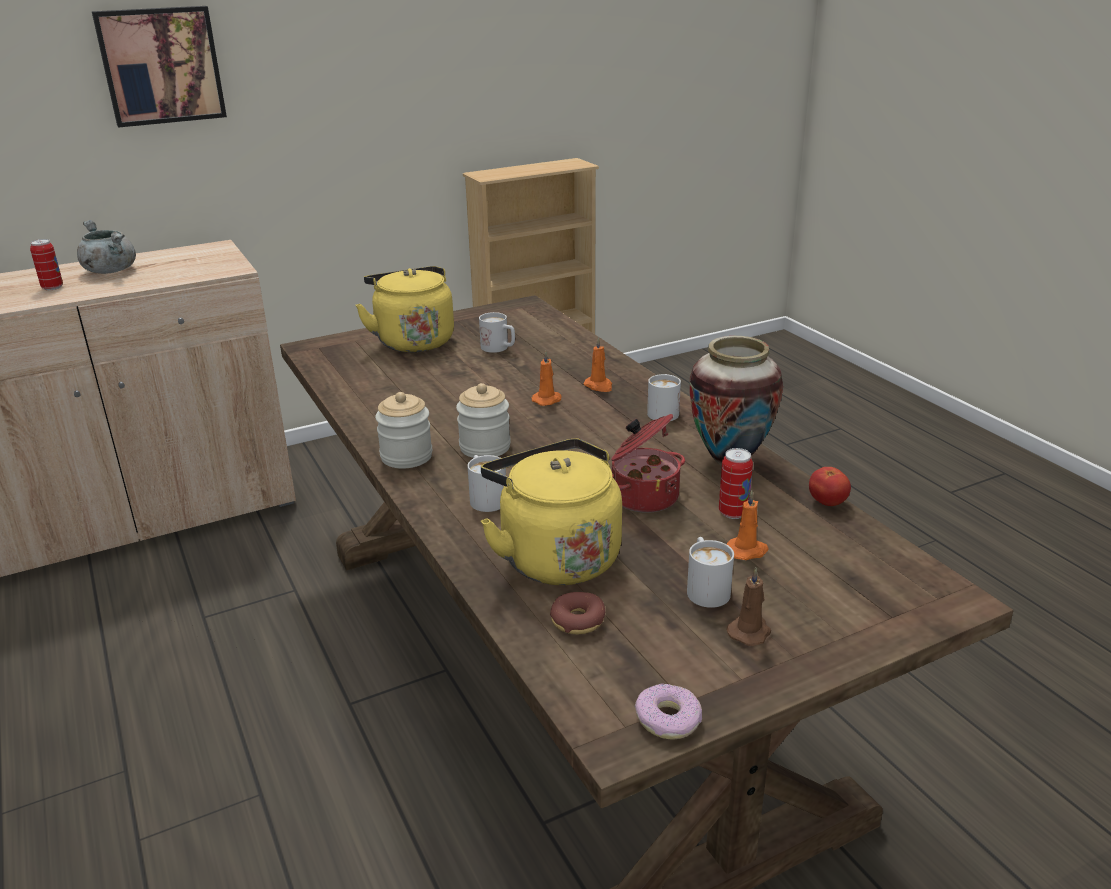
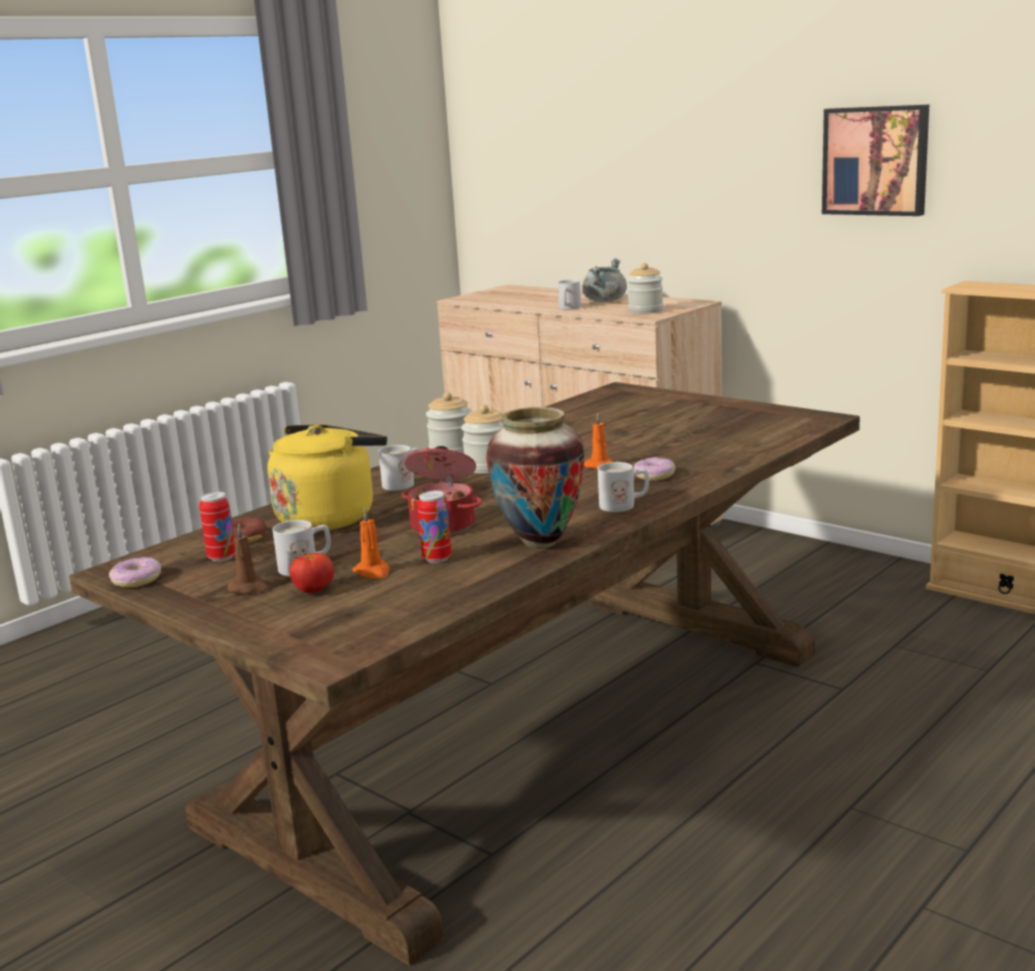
camera: 70 degrees right, 10 degrees down
can [30,239,63,290] -> can moved to [199,492,235,562]
picture [92,6,227,127] -> picture moved to [822,105,929,216]
yellow kettle [356,266,454,352] -> none
white mug [479,312,515,353] -> white mug moved to [558,280,581,309]
orange candle [583,337,612,392] -> donut [633,457,675,481]
tomato [809,467,851,506] -> tomato moved to [289,553,334,593]
none -> jar [627,263,663,314]

